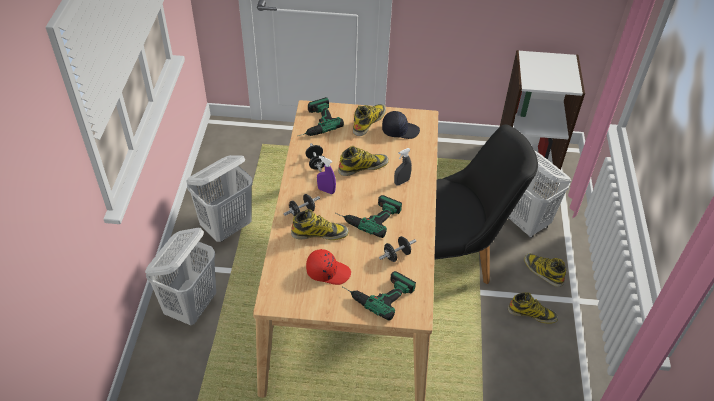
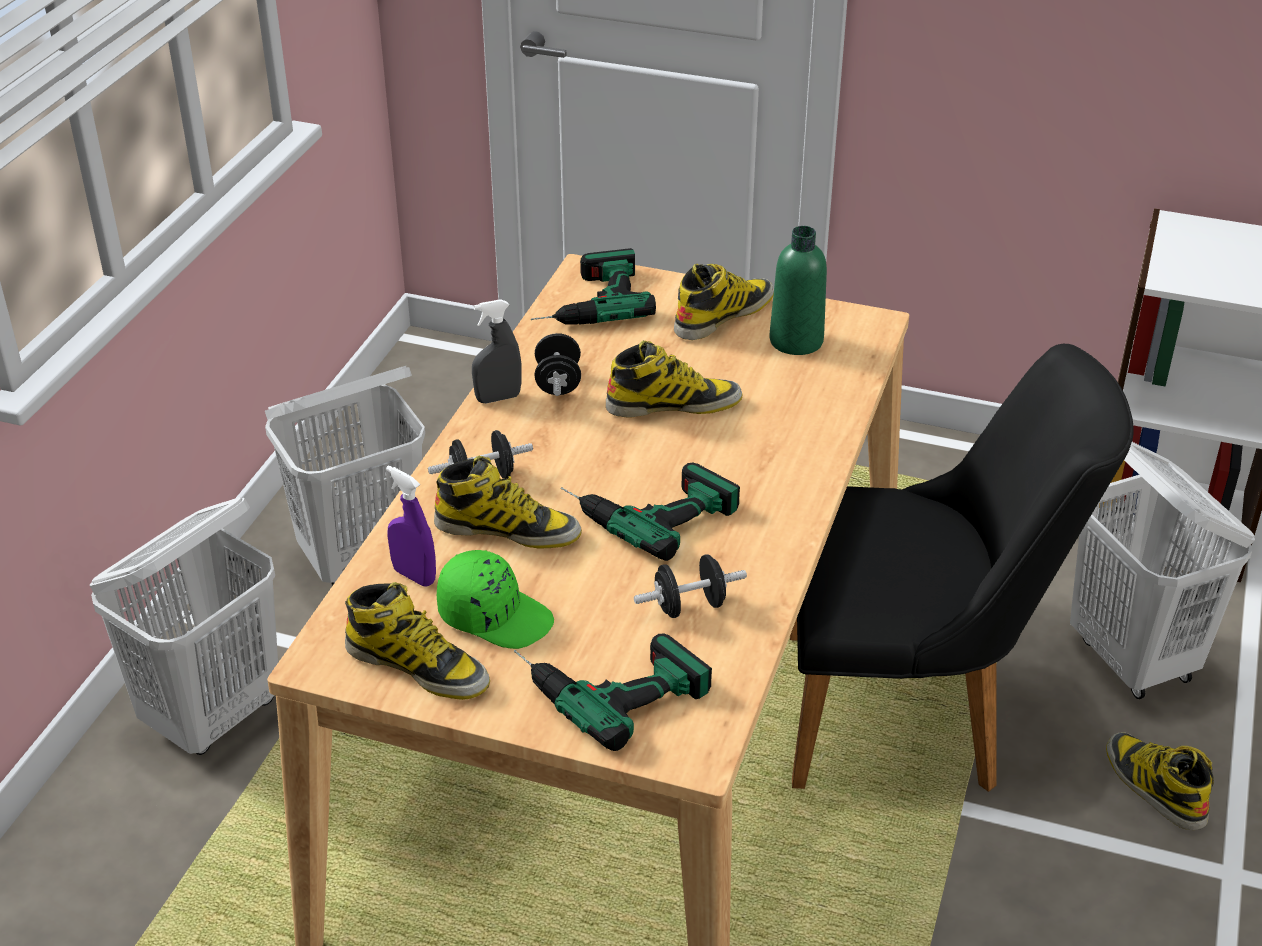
camera: 15 degrees right, 10 degrees down
red cap [306,249,351,285] -> green cap [437,550,554,649]
purple spray bottle [317,156,336,194] -> purple spray bottle moved to [386,465,436,586]
black cap [382,111,420,139] -> green bottle [769,226,827,355]
grey spray bottle [394,148,412,185] -> grey spray bottle moved to [472,299,522,403]
boot [508,293,558,323] -> boot moved to [345,582,490,700]

